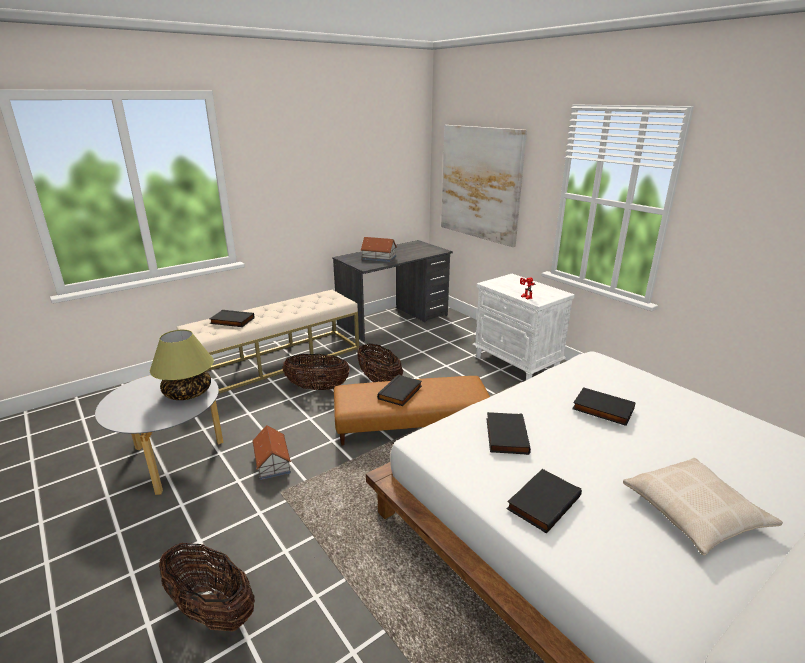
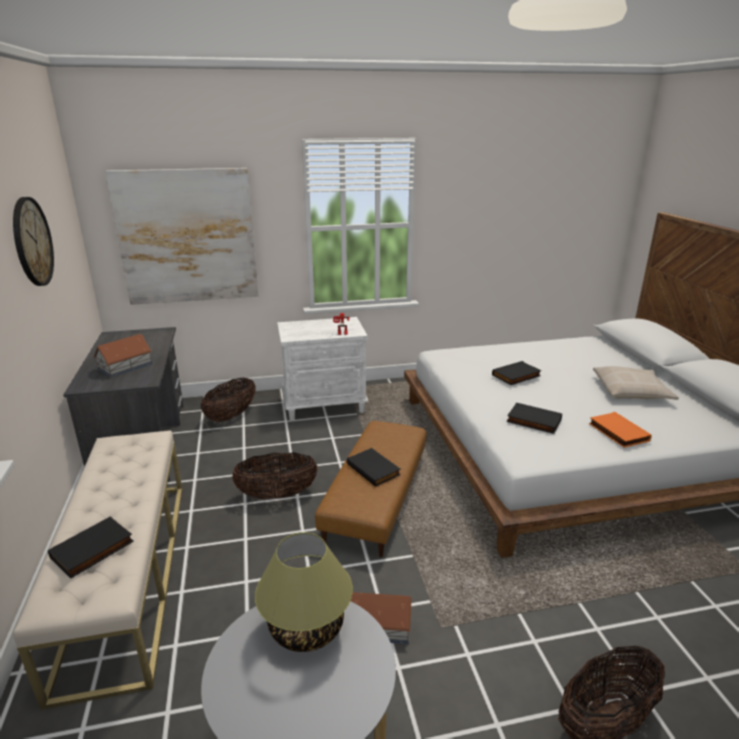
camera: 65 degrees left, 0 degrees up
basket [282,354,350,390] -> basket moved to [201,378,256,422]
black book [506,469,582,533] -> orange book [589,412,651,448]
none -> wall clock [13,197,54,286]

